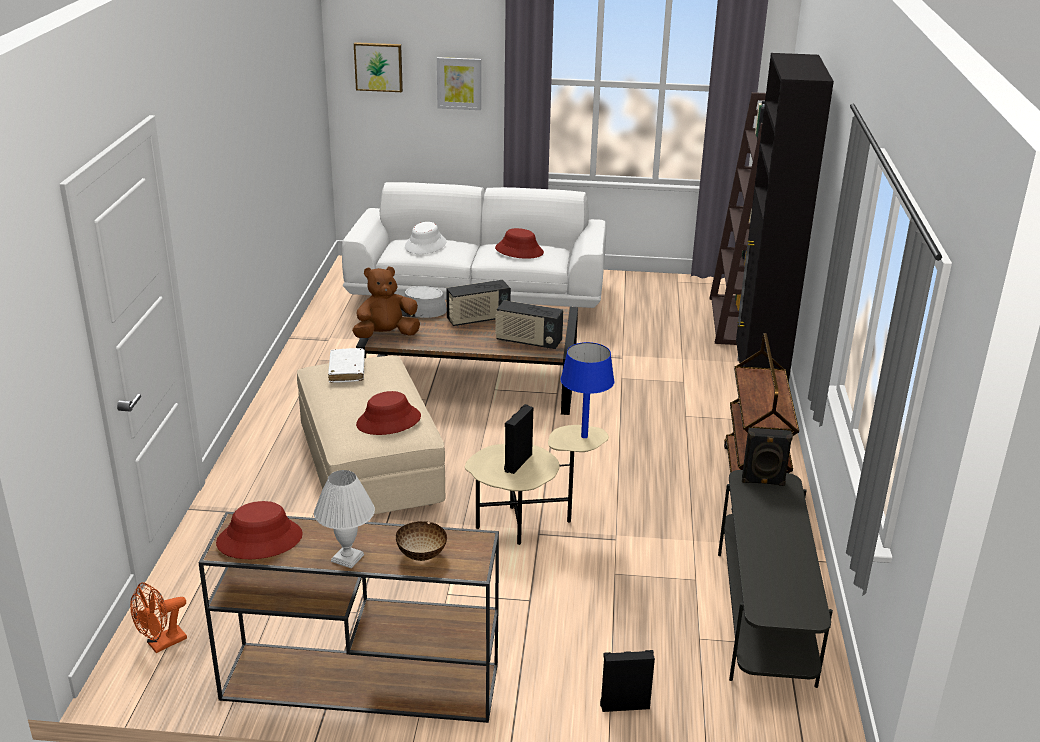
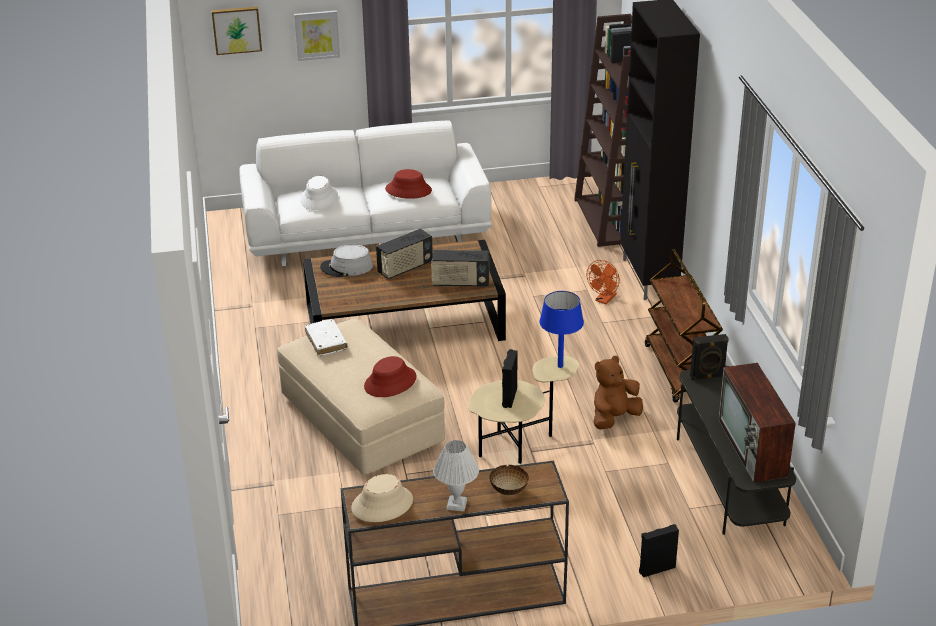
camera: 15 degrees left, 5 degrees up
orange fan [130,582,187,653] -> orange fan moved to [587,260,620,304]
red hat [216,501,303,559] -> beige hat [351,474,413,522]
brown plush toy [352,266,420,338] -> brown plush toy moved to [594,356,643,430]
none -> television [718,363,796,482]

